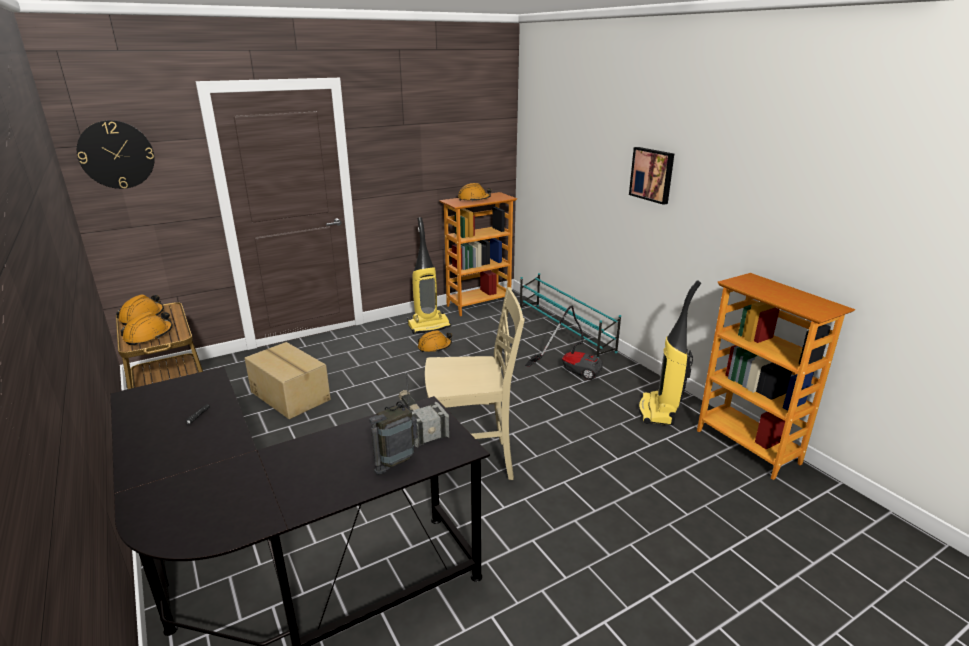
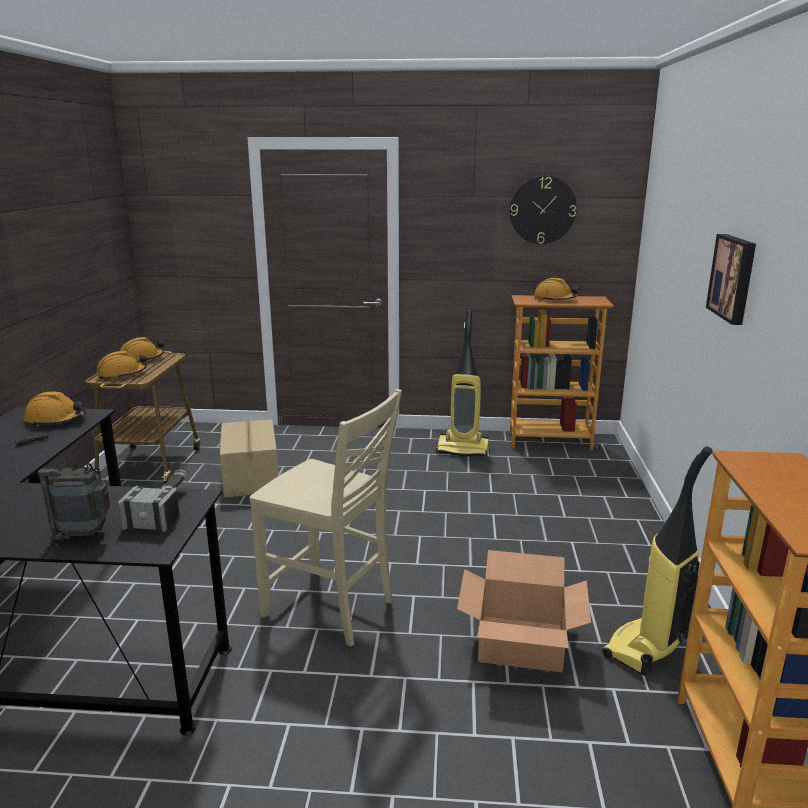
camera: 35 degrees right, 5 degrees down
wall clock [77,120,155,189] -> wall clock moved to [510,176,577,244]
orange hard hat [418,330,452,352] -> orange hard hat moved to [24,392,86,427]
turquoise shoe rack [520,273,621,358] -> none
vacuum cleaner [525,306,603,380] -> none
none -> cardboard box [457,550,591,672]

